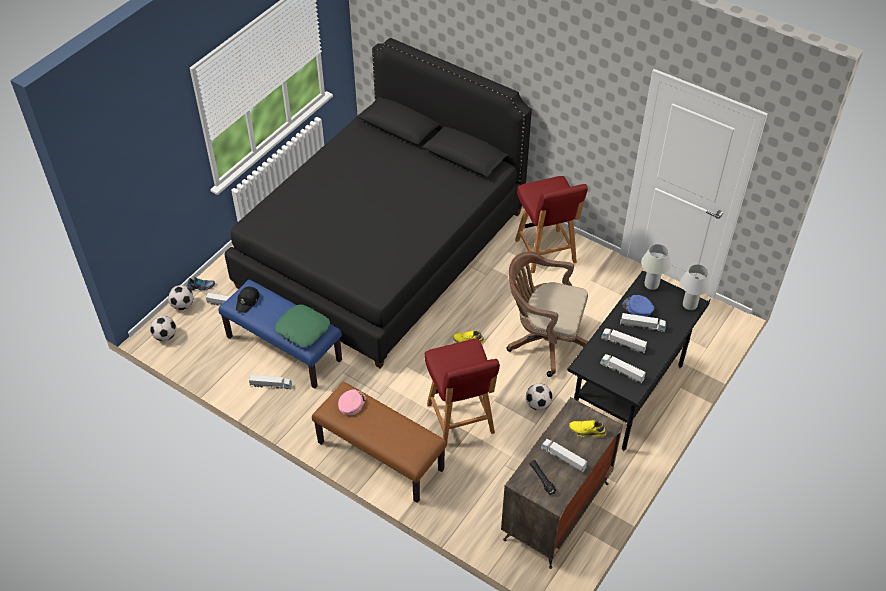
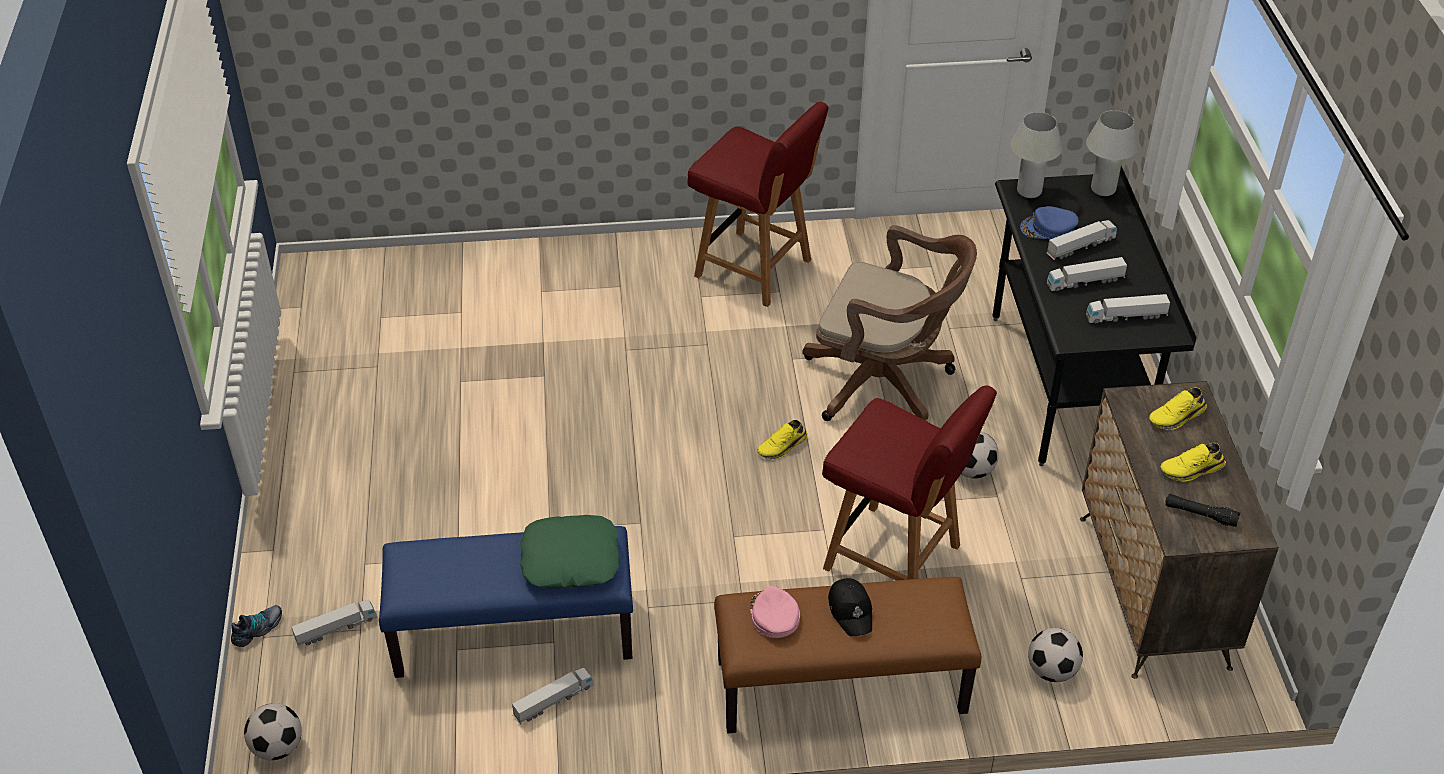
camera: 40 degrees left, 5 degrees down
football [168,285,194,310] -> football moved to [1028,628,1083,682]
black bed [224,38,532,368] -> none
black cap [236,287,260,313] -> black cap moved to [828,578,872,636]
brown office chair [507,251,588,377] -> brown office chair turned 135 degrees counterclockwise [802,225,977,421]
toy truck [541,439,587,473] -> yellow shoe [1160,443,1226,482]

